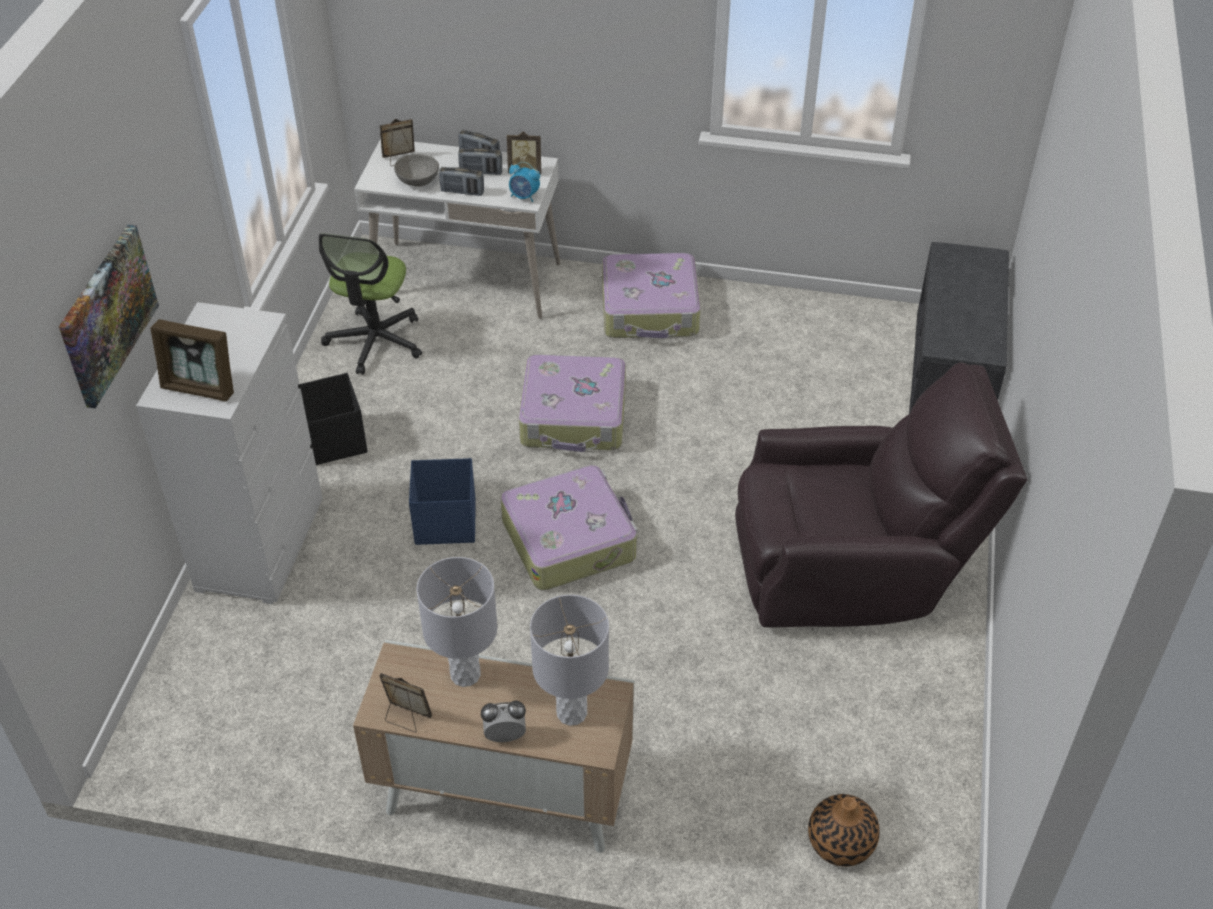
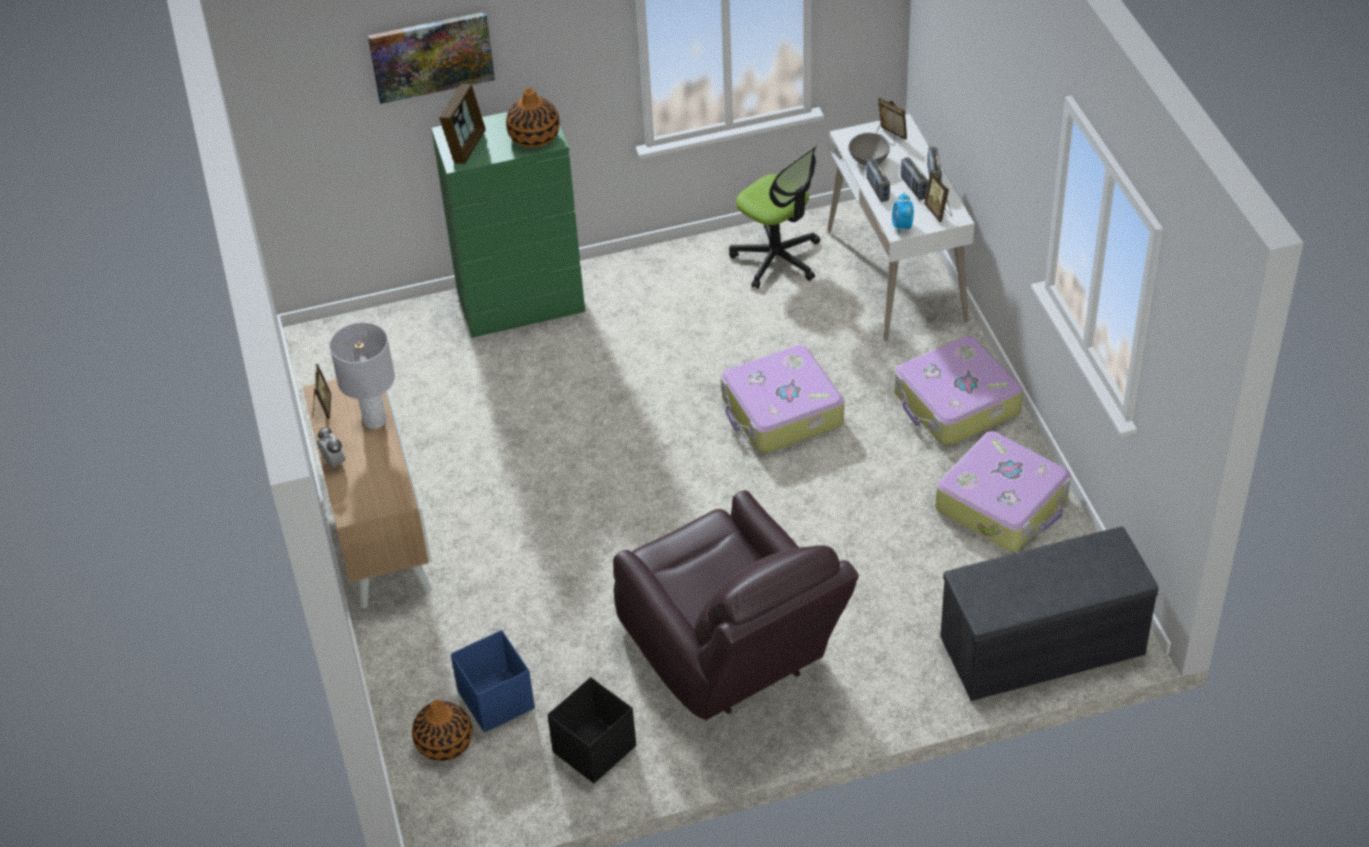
camera: 65 degrees right, 0 degrees up
white dresser [136,302,323,604] -> green dresser [431,112,585,338]
picture frame [150,319,234,402] -> picture frame turned 150 degrees counterclockwise [439,84,486,164]
black storage box [298,373,368,465] -> black storage box moved to [547,677,636,784]
office chair [319,233,422,375] -> office chair turned 120 degrees counterclockwise [729,146,820,289]
blue storage box [409,458,476,545] -> blue storage box moved to [451,630,535,733]
suitcase [500,465,637,590] -> suitcase moved to [935,431,1071,552]
grey table lamp [530,595,609,726] -> none
none -> vase [506,88,560,148]

